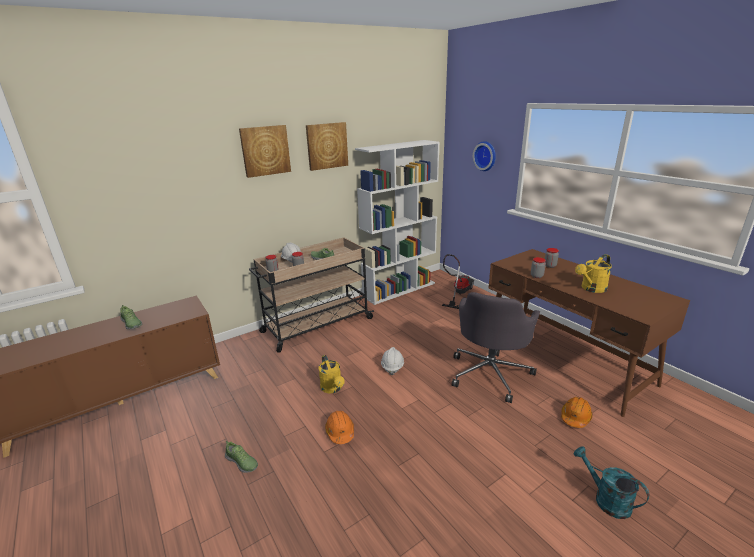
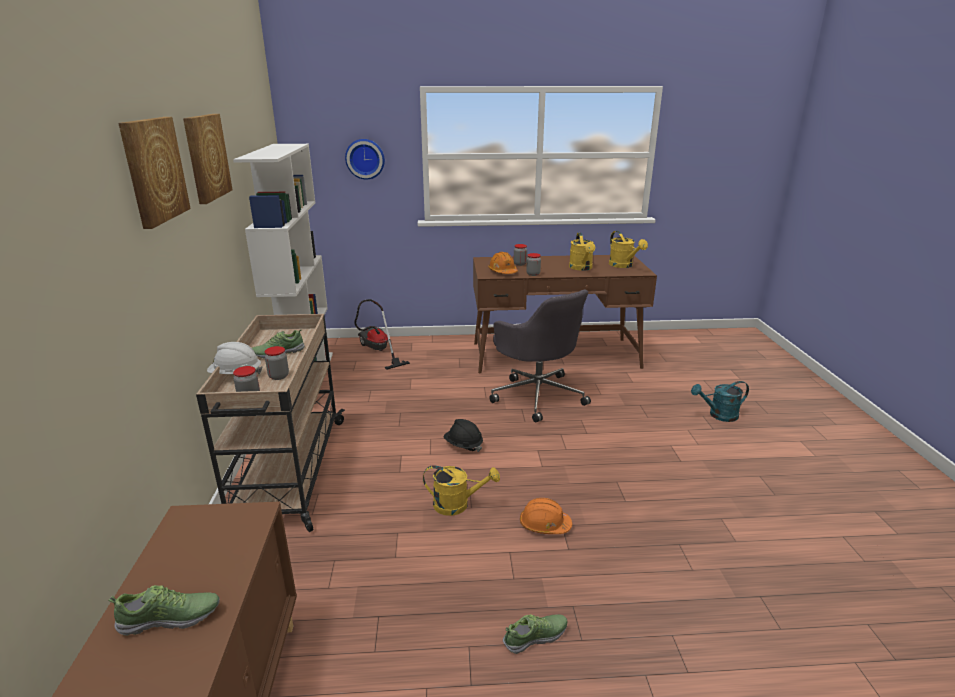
camera: 60 degrees left, 0 degrees up
white hard hat [381,347,404,375] -> black hard hat [443,419,483,452]
orange hard hat [561,397,593,428] -> orange hard hat moved to [488,252,518,274]
none -> yellow watering can [609,231,648,268]

